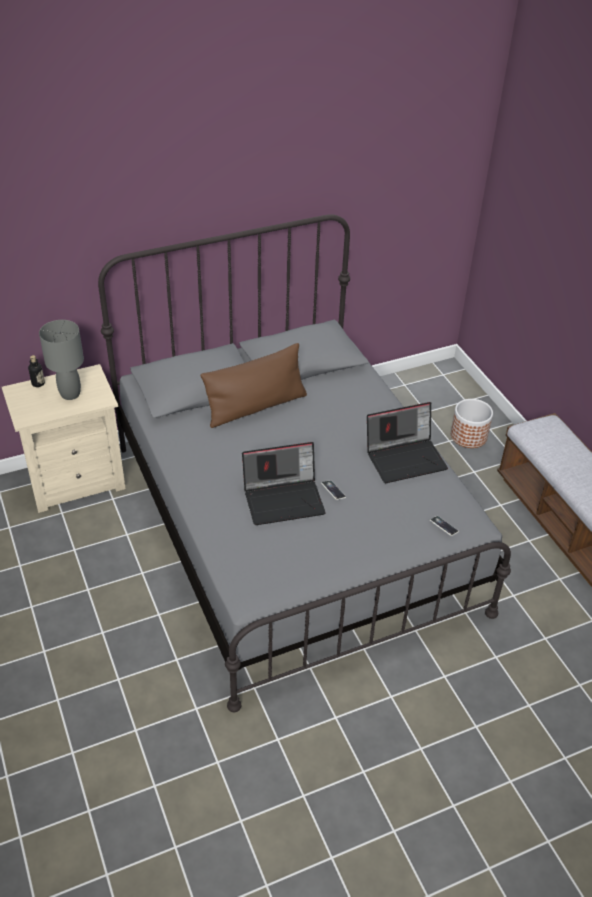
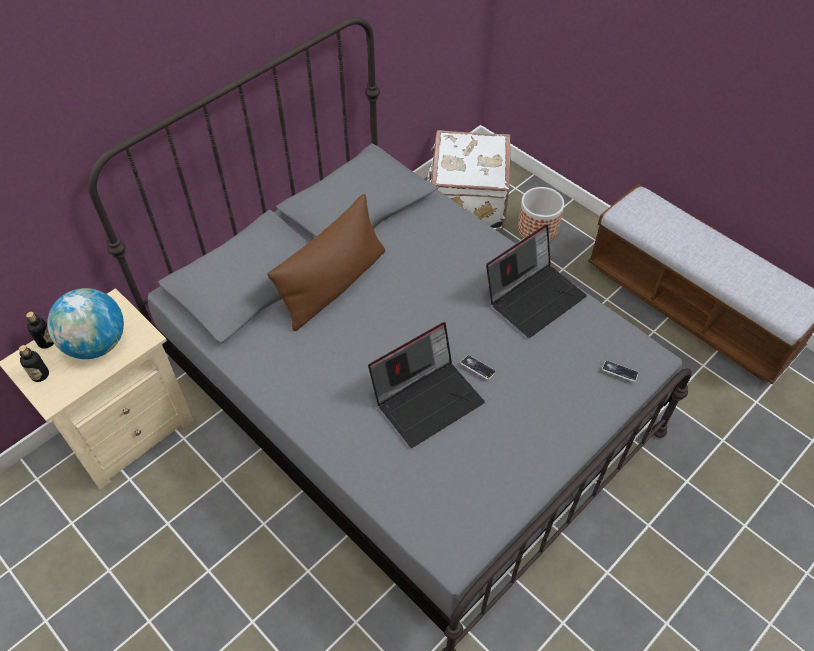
camera: 20 degrees left, 10 degrees up
grey table lamp [39,320,84,400] -> globe [47,288,124,359]
none -> bottle [19,345,49,382]
none -> white suitcase [427,130,510,230]

